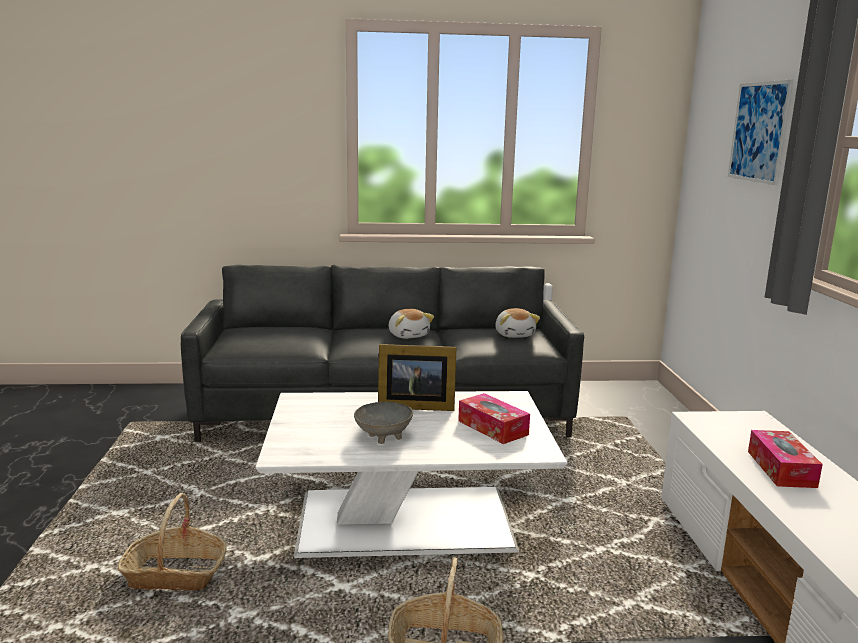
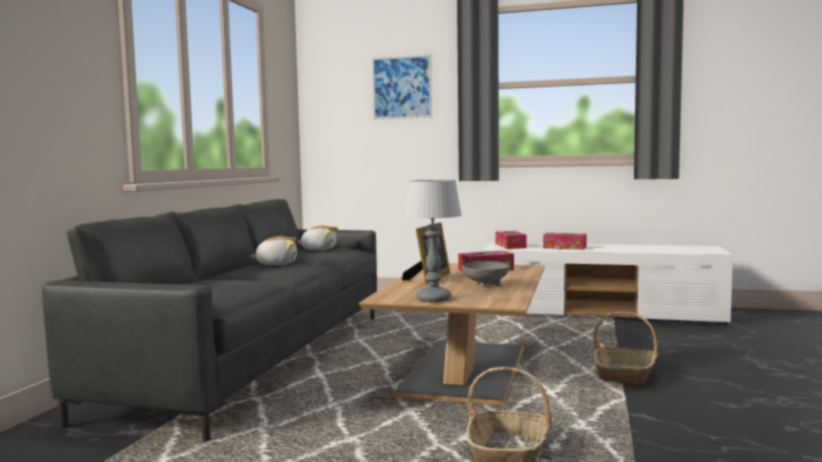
camera: 70 degrees left, 10 degrees down
white coffee table [256,391,567,558] -> brown coffee table [359,263,545,405]
none -> table lamp [404,180,462,302]
none -> tissue box [496,231,527,249]

